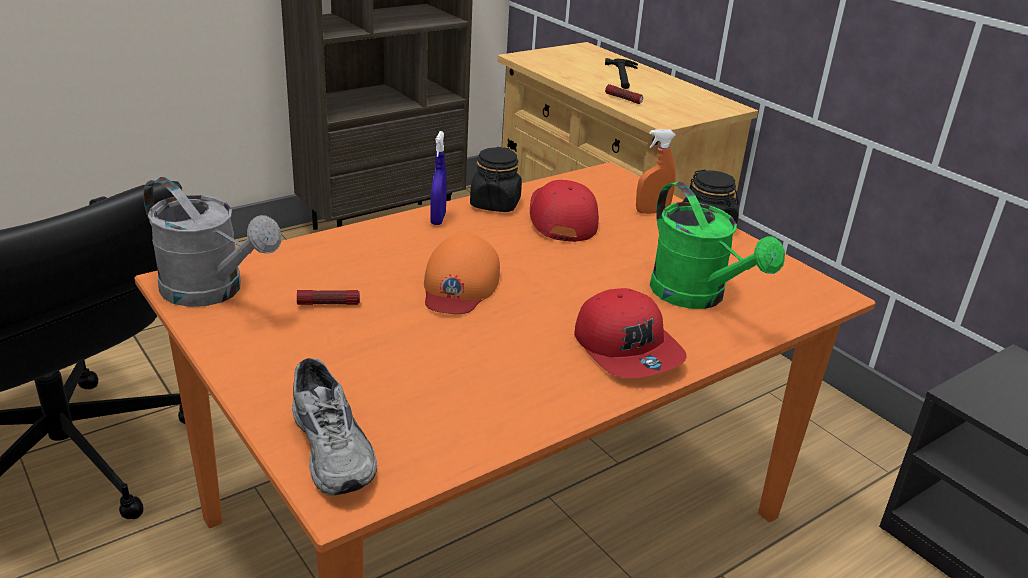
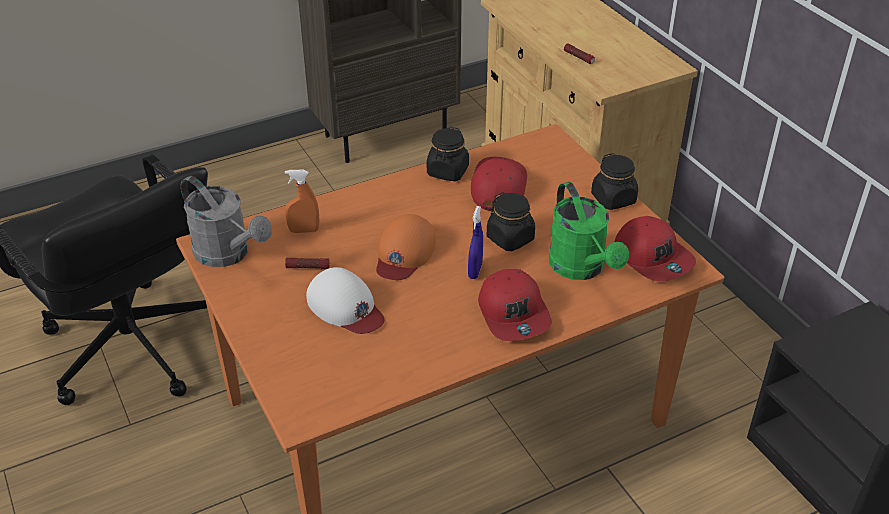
camera: 10 degrees right, 10 degrees up
grey shoe [292,358,377,496] -> none
blue spray bottle [430,131,447,225] -> blue spray bottle moved to [468,206,483,279]
hammer [605,58,638,89] -> none
orange spray bottle [636,130,676,214] -> orange spray bottle moved to [285,170,319,233]
none -> white cap [306,267,385,334]
none -> black jar [487,192,535,251]
none -> red cap [615,216,696,282]

